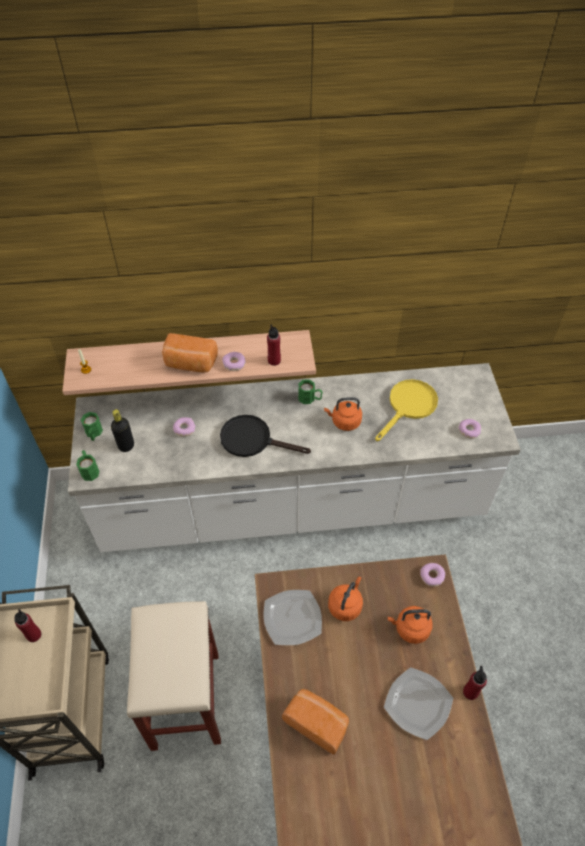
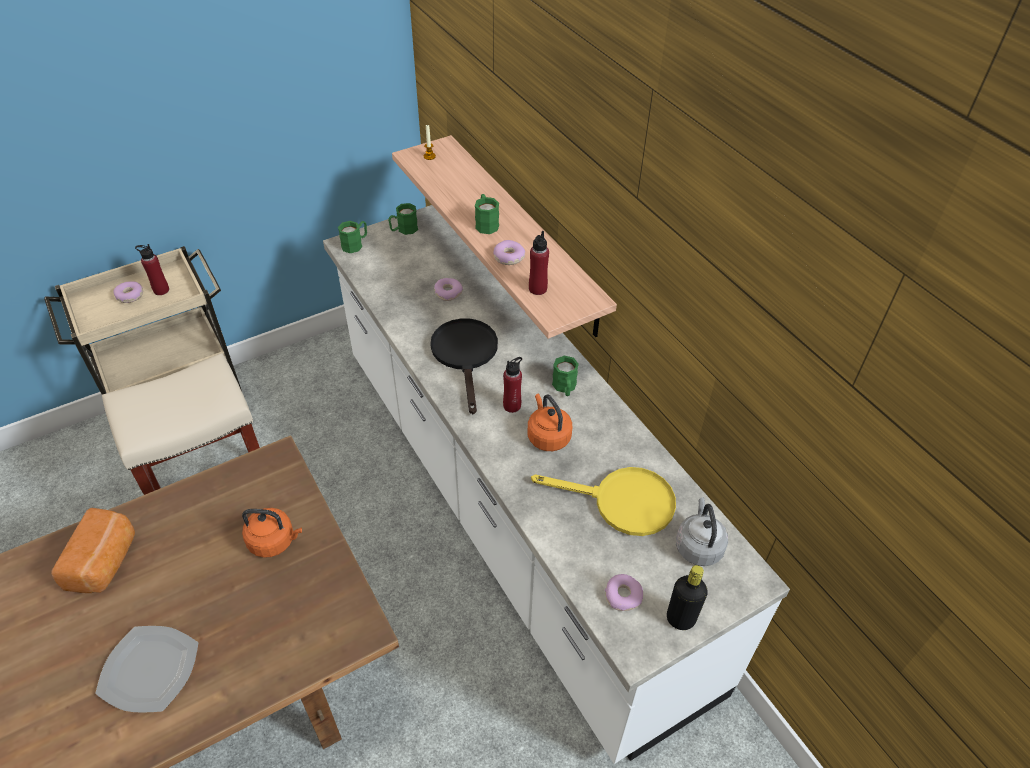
camera: 65 degrees right, 5 degrees down
black bottle [111,409,134,452] -> black bottle moved to [667,565,708,630]
bread [162,333,218,373] -> green mug [475,194,499,234]
plate [264,590,322,645] -> none
orange kettle [387,606,433,644] -> none
donut [420,563,445,587] -> donut moved to [113,281,143,303]
red bottle [463,666,487,700] -> red bottle moved to [503,357,522,413]
none -> grey kettle [676,497,728,566]

